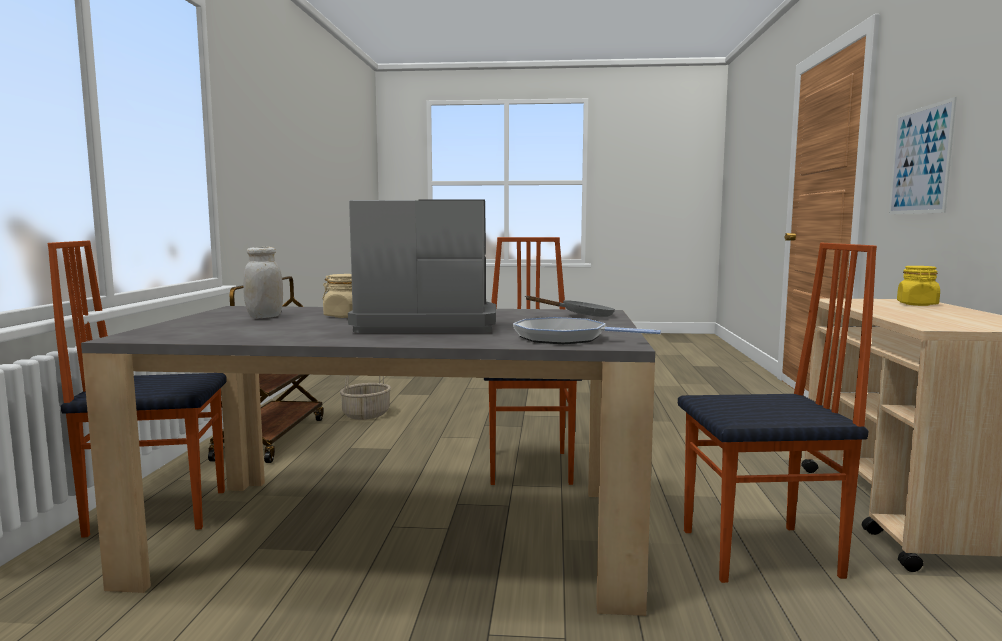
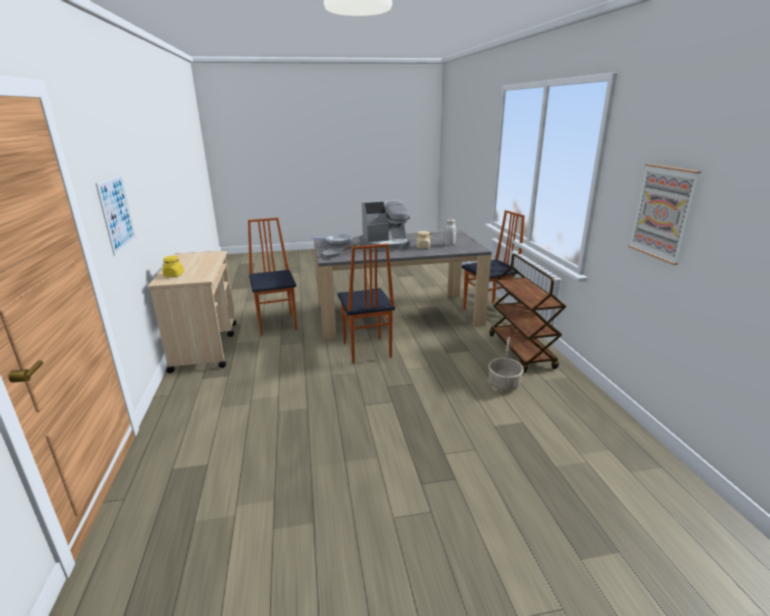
camera: 165 degrees right, 15 degrees up
chair [678,243,877,583] -> chair turned 90 degrees clockwise [248,218,297,335]
none -> picture [628,164,701,265]

